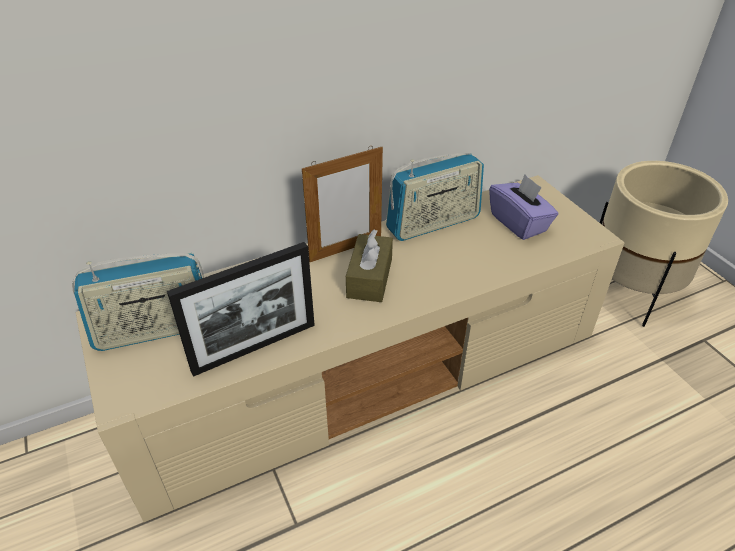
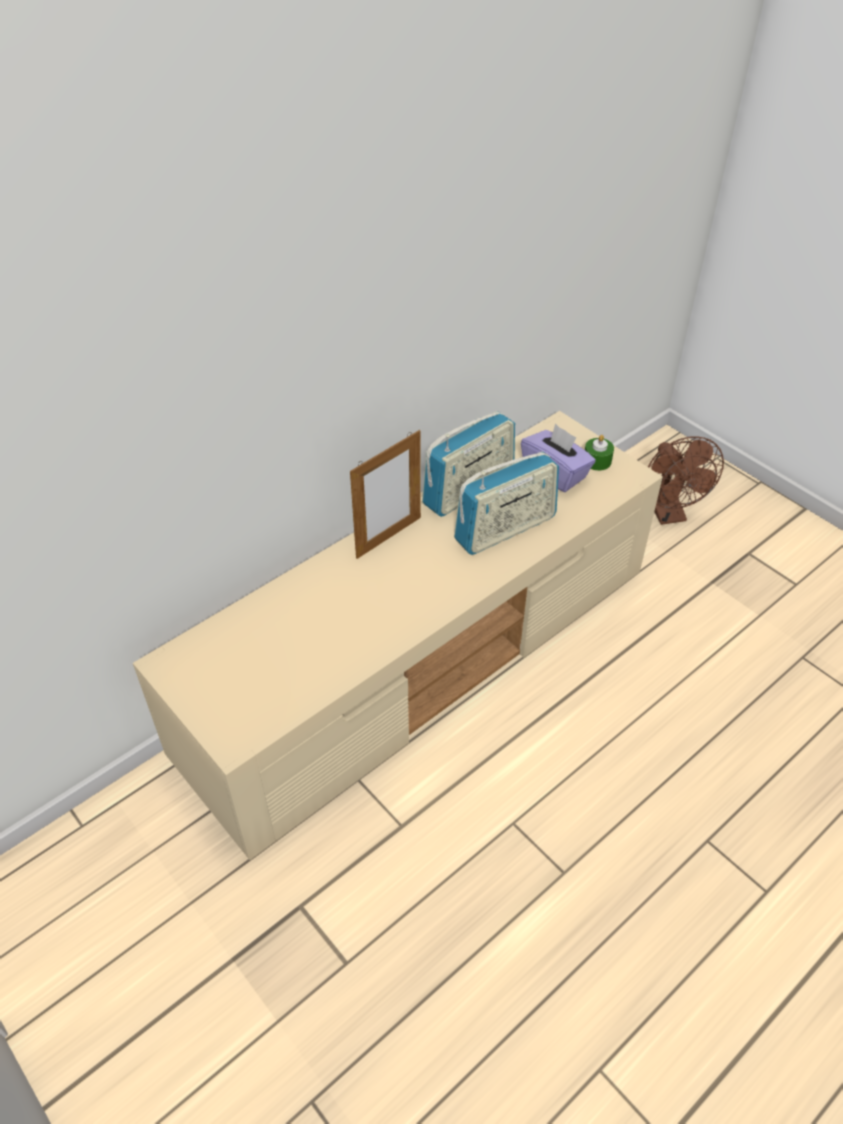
camera: 15 degrees left, 5 degrees up
radio [72,253,204,351] -> radio moved to [454,451,559,555]
picture frame [167,242,315,377] -> none
brown tissue box [346,229,393,302] -> none
beige planter [600,161,728,327] -> brown fan [648,436,724,525]
none -> green candle [585,435,614,471]

